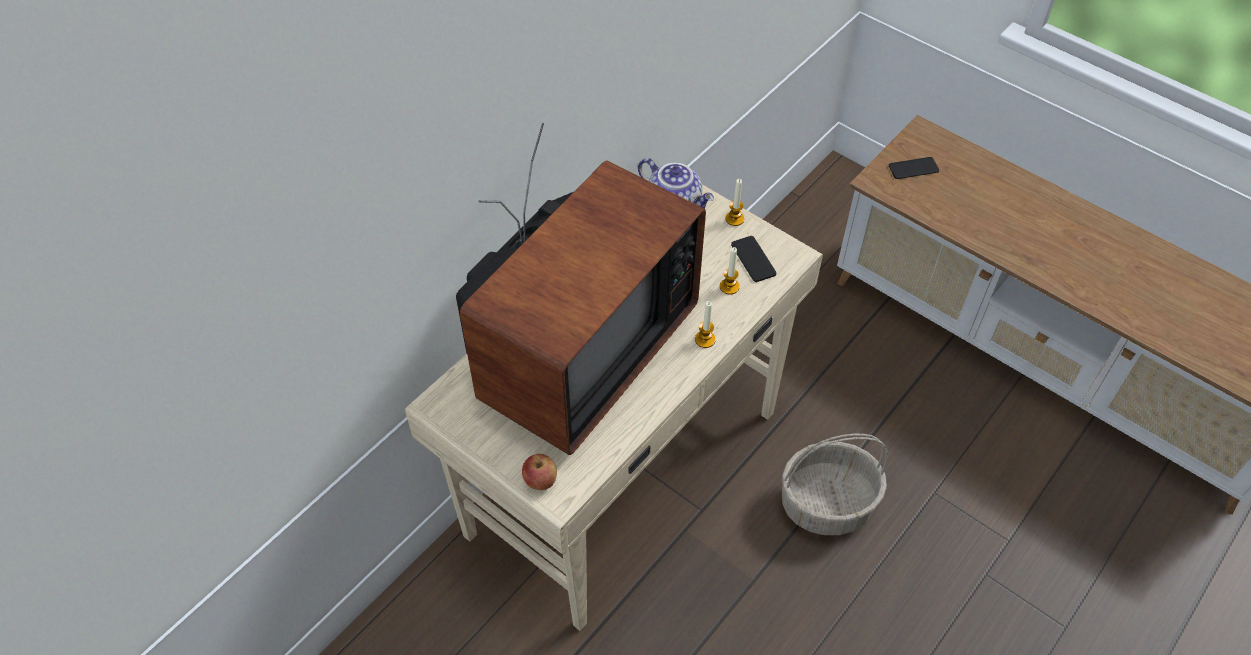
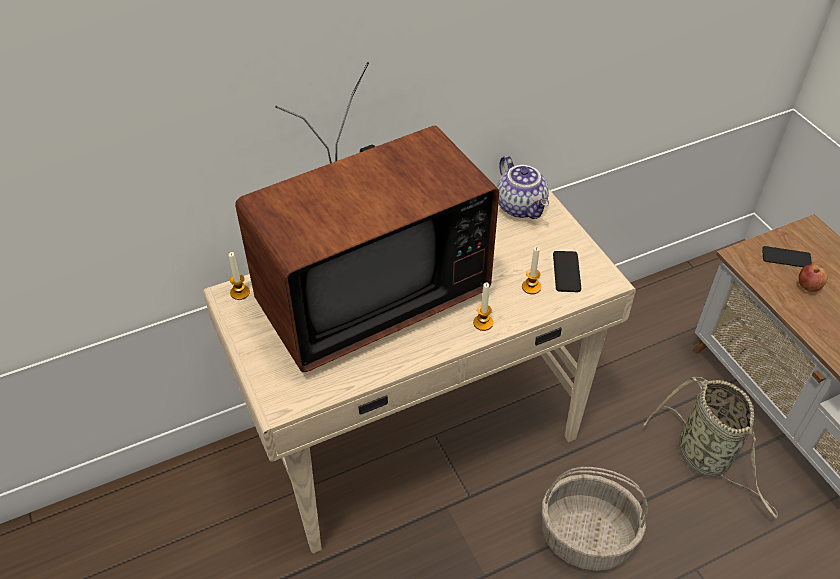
camera: 25 degrees right, 5 degrees down
apple [522,454,557,490] -> apple moved to [799,264,827,292]
candle [725,179,744,226] -> candle moved to [229,252,250,300]
none -> basket [644,377,778,518]

